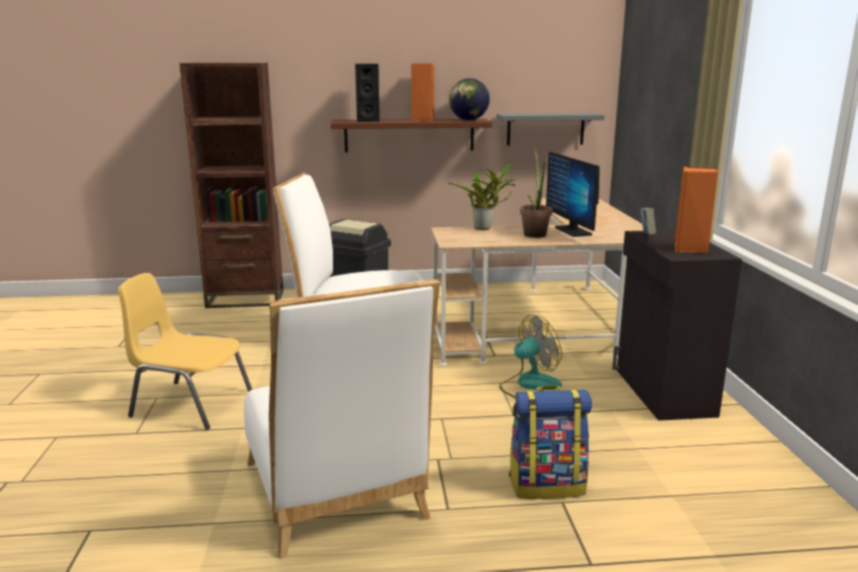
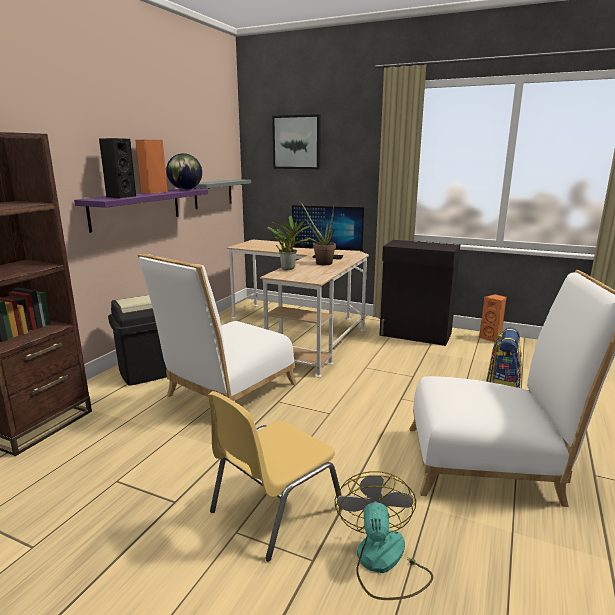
camera: 60 degrees left, 0 degrees up
brown shelf [331,119,492,152] -> purple shelf [74,189,208,233]
fan [499,315,562,398] -> fan moved to [335,471,433,600]
book [640,208,656,235] -> none
orange speaker [674,167,718,253] -> orange speaker moved to [479,294,507,342]
none -> picture [272,114,321,169]

